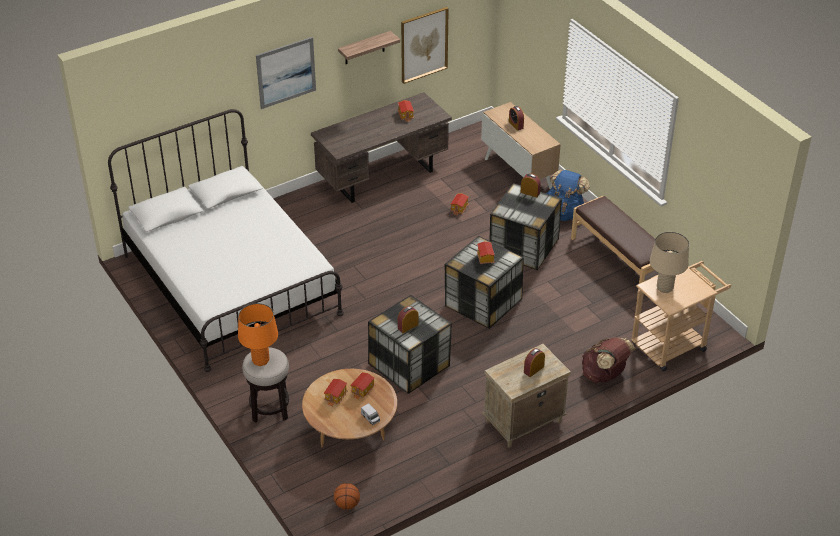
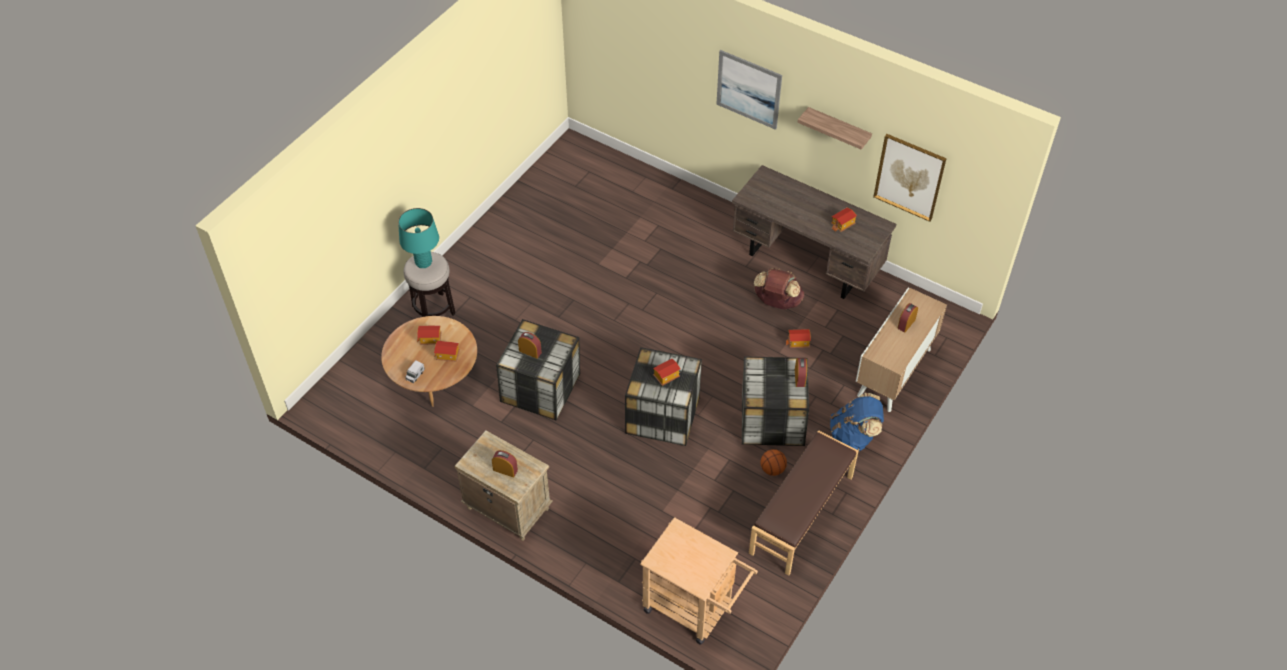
camera: 65 degrees right, 10 degrees up
white bed [108,109,344,372] -> none
orange table lamp [238,303,278,366] -> turquoise table lamp [398,208,439,268]
basketball [334,483,360,510] -> basketball moved to [761,449,787,476]
brown backpack [582,337,636,383] -> brown backpack moved to [754,268,804,309]
beige table lamp [650,232,689,293] -> none

